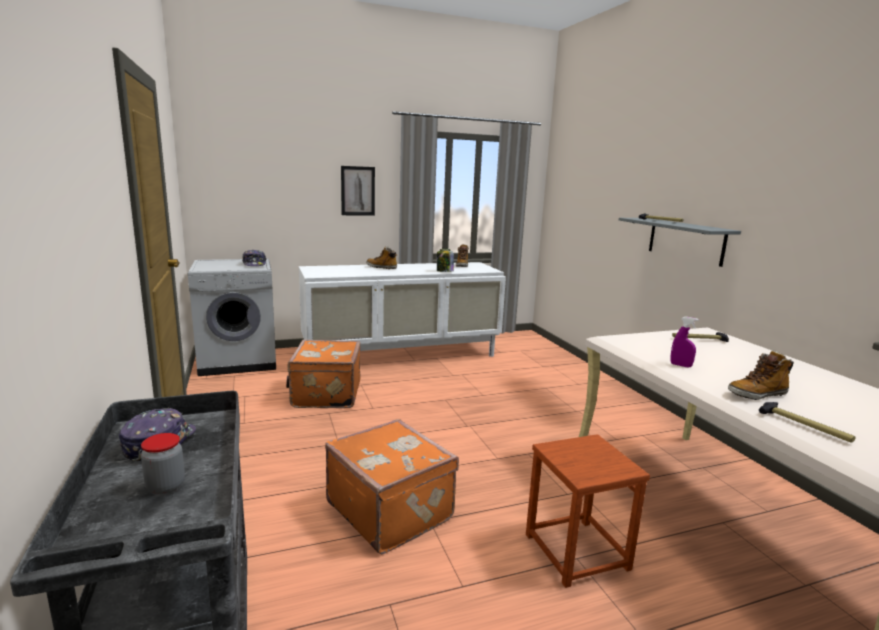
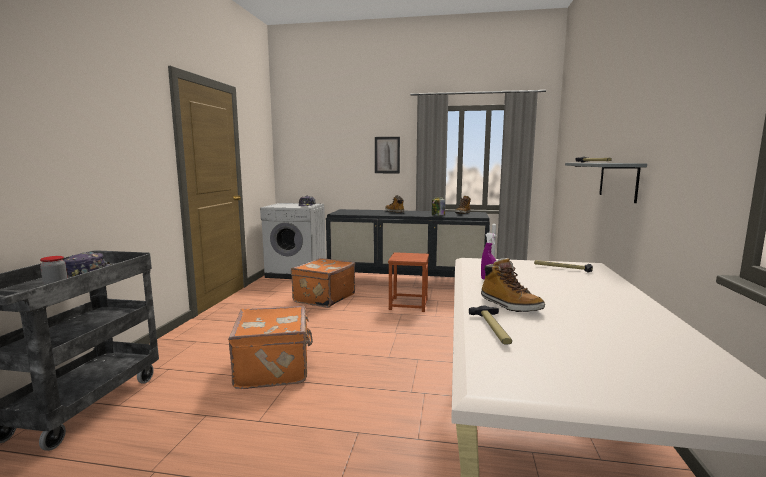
camera: 30 degrees right, 5 degrees down
white cabinet [299,262,506,357] -> black cabinet [326,209,490,277]
brown stool [526,434,650,588] -> brown stool moved to [388,252,429,312]
boot [728,350,794,400] -> boot turned 135 degrees counterclockwise [481,258,545,312]

